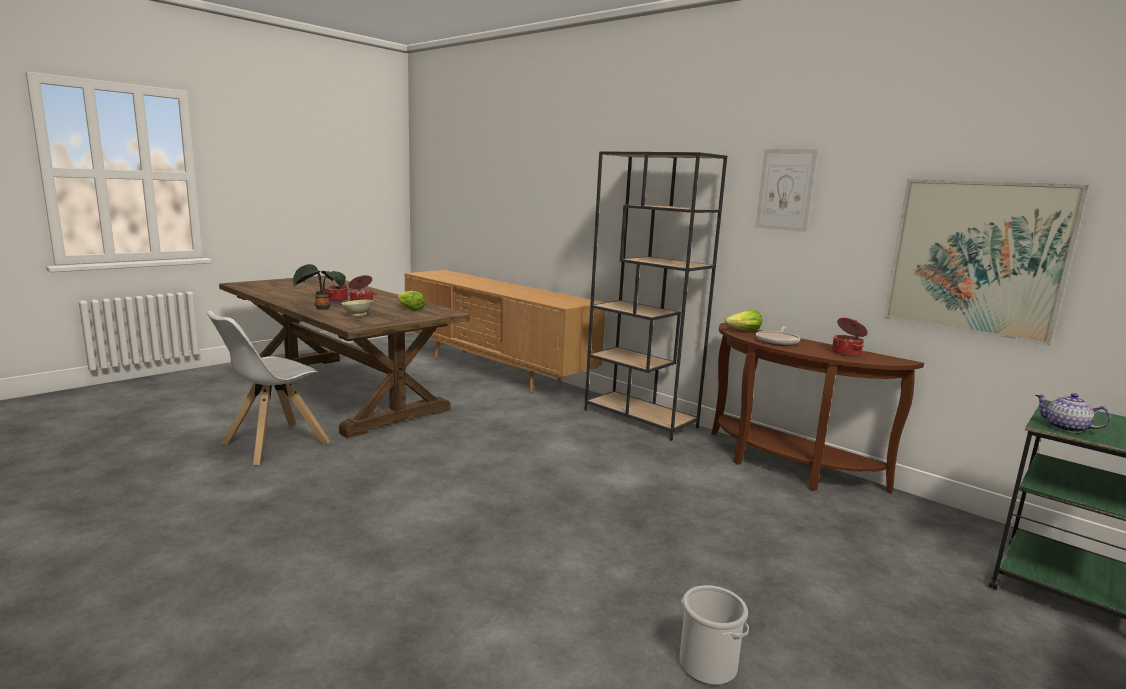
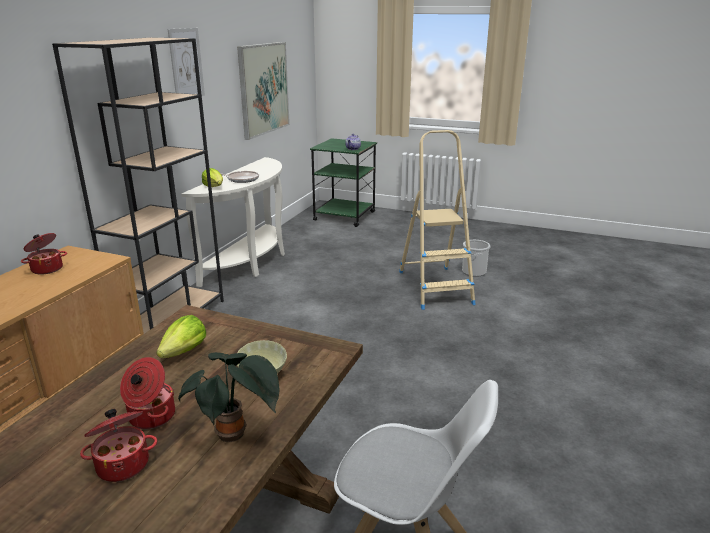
camera: 110 degrees left, 10 degrees up
brown console table [711,323,924,493] -> white console table [181,157,285,287]
cooking pot [832,318,868,356] -> cooking pot moved to [21,233,67,275]
none -> beige step ladder [399,130,476,310]

